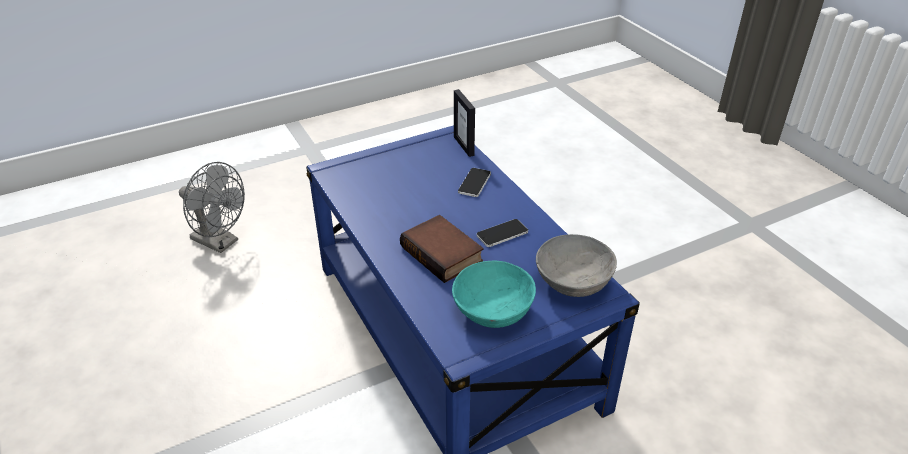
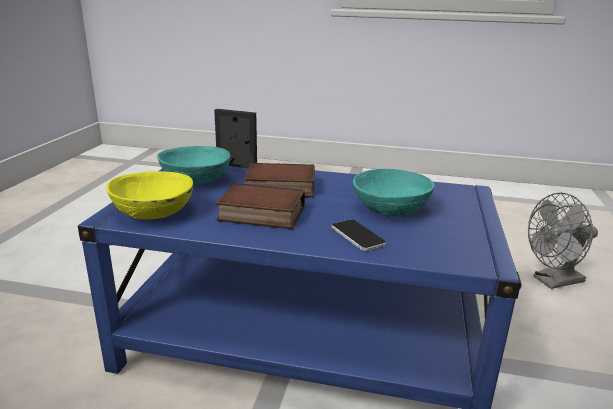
camera: 130 degrees right, 15 degrees down
picture frame [454,89,475,157] -> picture frame moved to [214,109,257,168]
phone [477,219,528,247] -> book [216,183,305,229]
grey bowl [536,234,617,297] -> yellow bowl [106,171,193,219]
none -> turquoise bowl [353,169,434,216]

